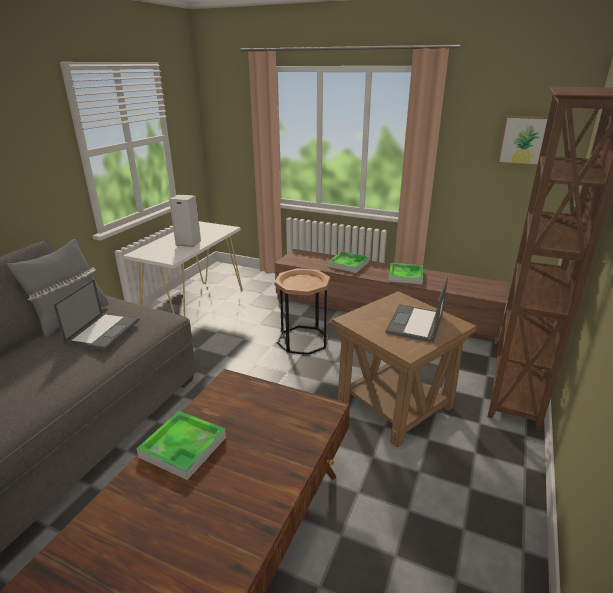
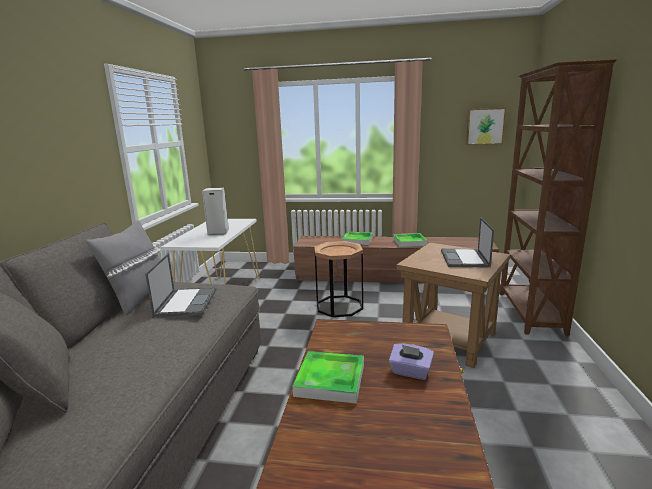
camera: 15 degrees left, 10 degrees down
none -> purple tissue box [389,343,434,380]

